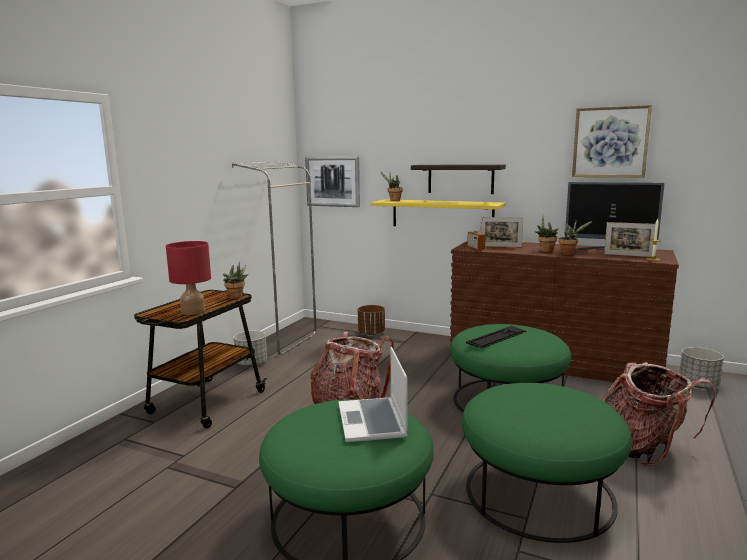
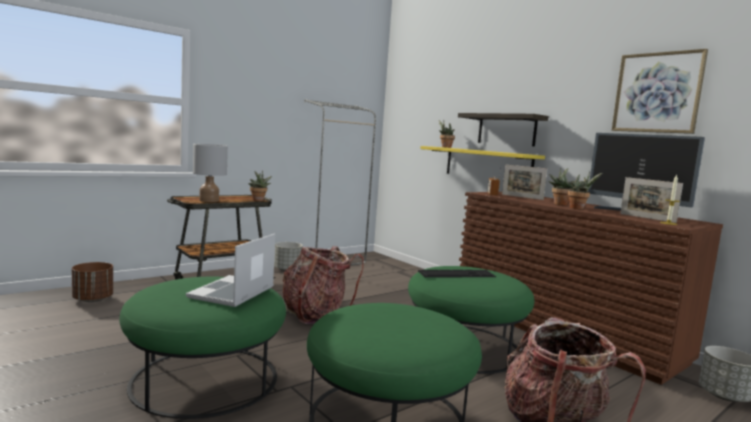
camera: 25 degrees right, 5 degrees down
red table lamp [166,241,211,315] -> grey table lamp [193,144,228,202]
picture [305,157,360,207] -> none
brown planter [358,305,385,335] -> brown planter moved to [72,262,113,302]

